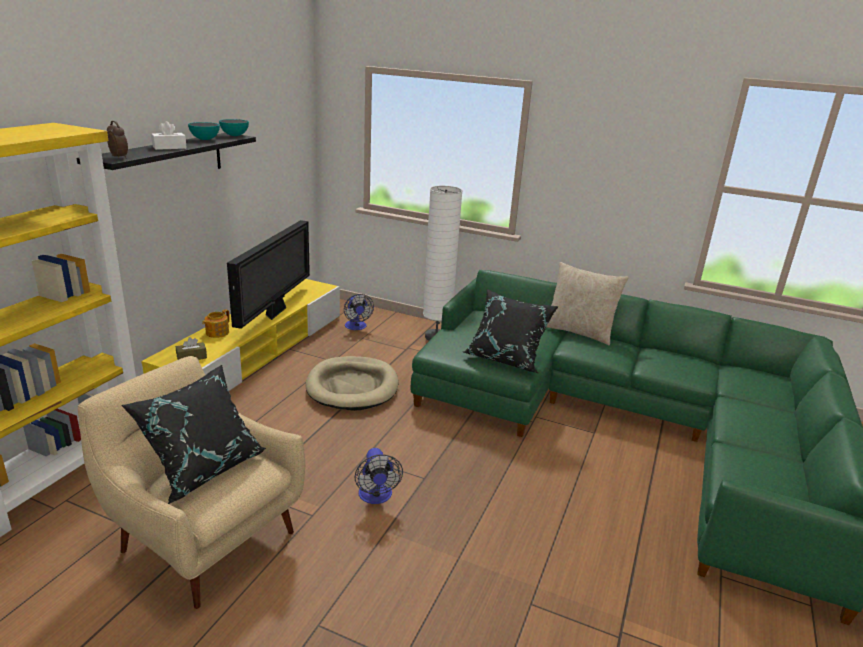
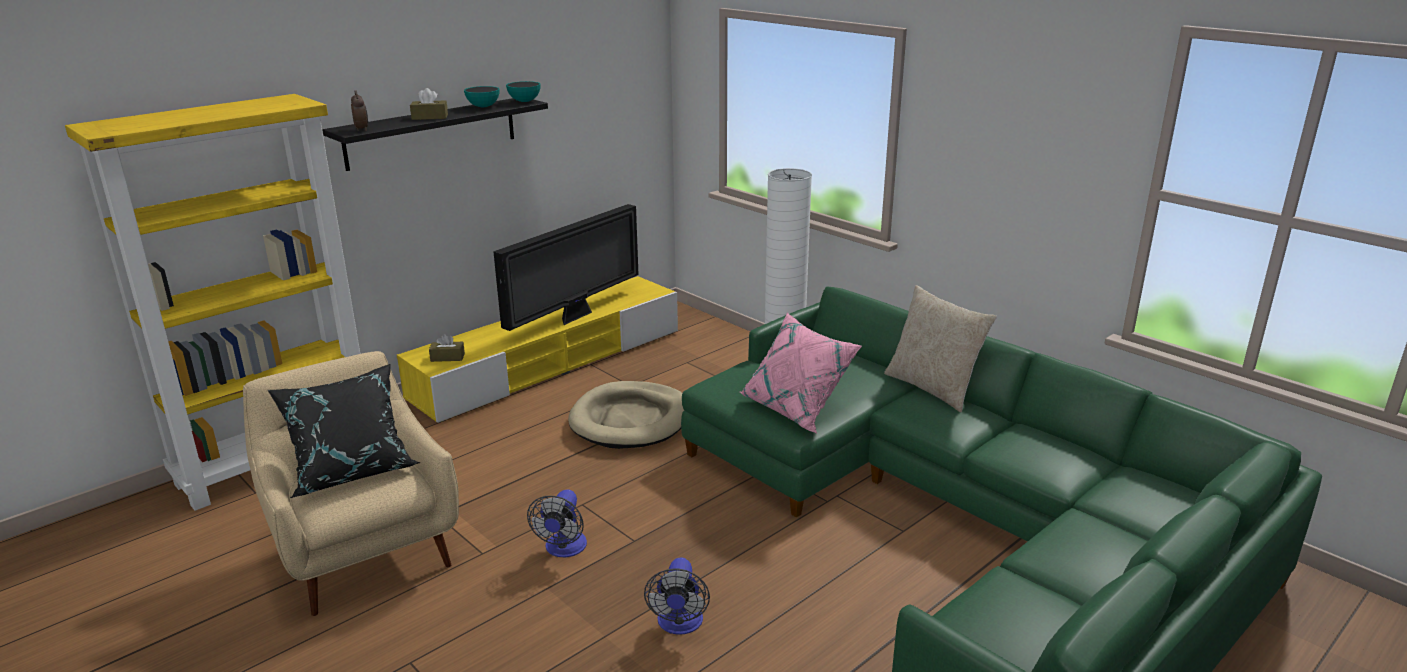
camera: 25 degrees right, 0 degrees up
white tissue box [151,121,187,150] -> brown tissue box [410,88,448,120]
teapot [202,309,230,338] -> none
fan [344,294,374,330] -> fan moved to [644,558,710,635]
black pillow [464,289,559,373] -> pink pillow [740,313,862,433]

